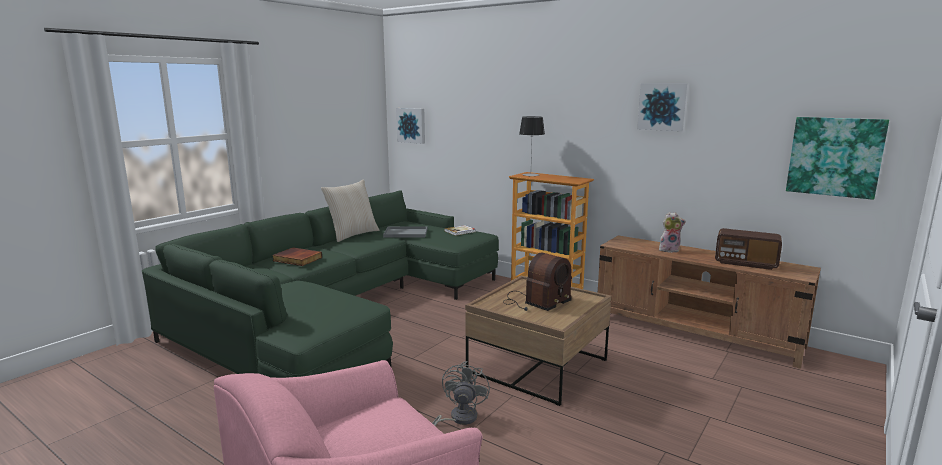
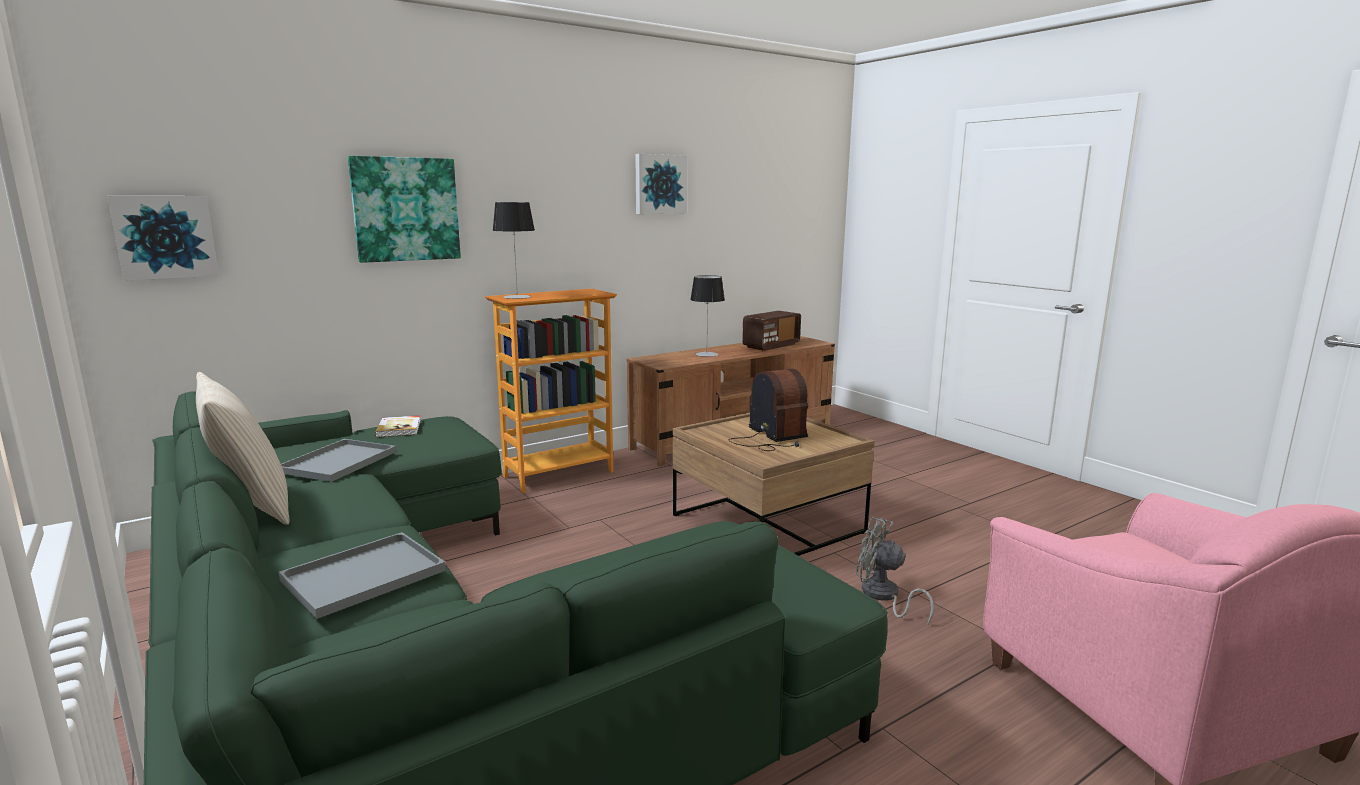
camera: 70 degrees left, 0 degrees up
book [272,247,322,266] -> grey tray [279,532,446,619]
plush toy [659,212,686,253] -> table lamp [690,275,725,357]
picture [786,117,889,200] -> picture moved to [348,156,461,263]

